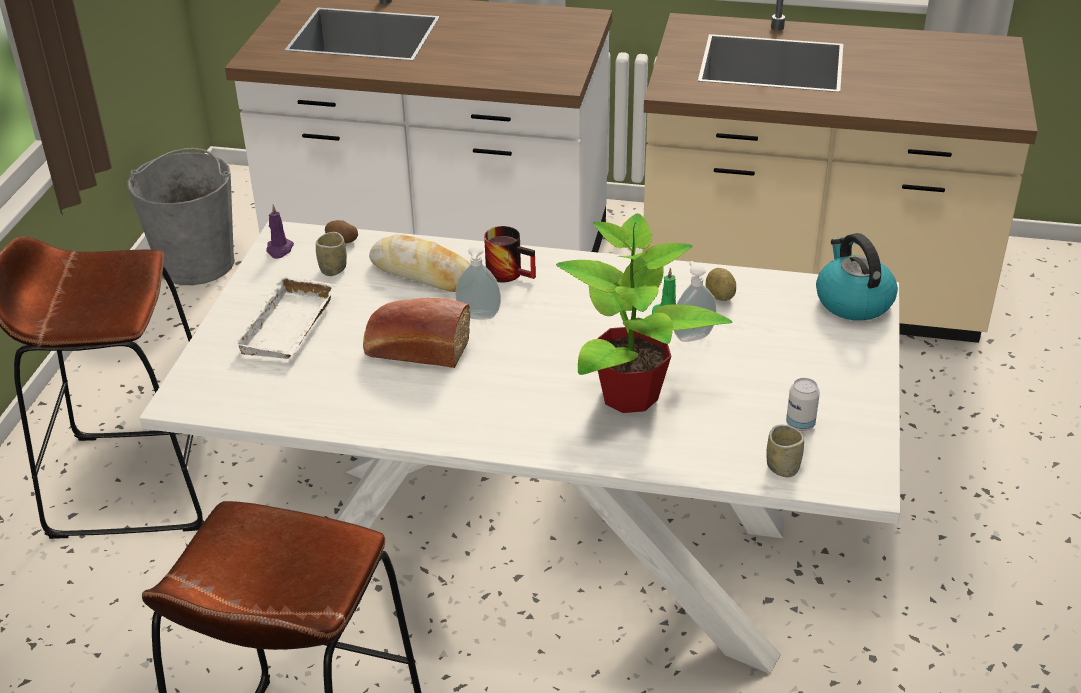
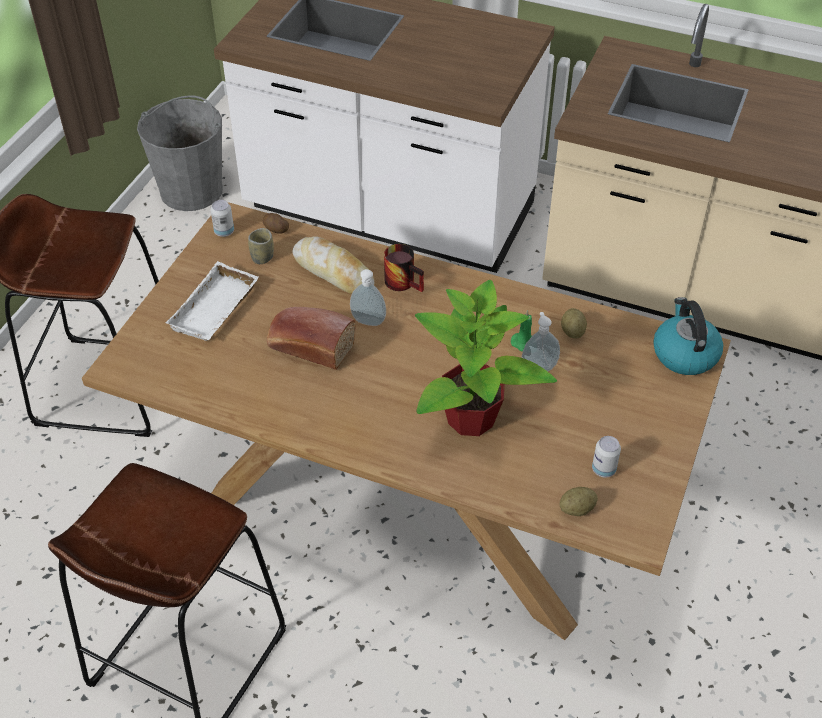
camera: 10 degrees right, 10 degrees up
white dining table [140,221,900,674] -> brown dining table [82,202,731,640]
purple candle [266,205,294,259] -> can [211,200,234,237]
cup [767,425,804,477] -> potato [560,487,598,516]

